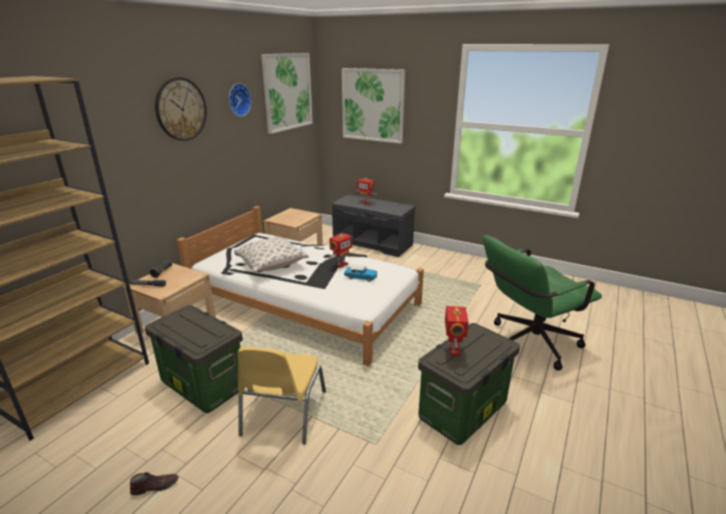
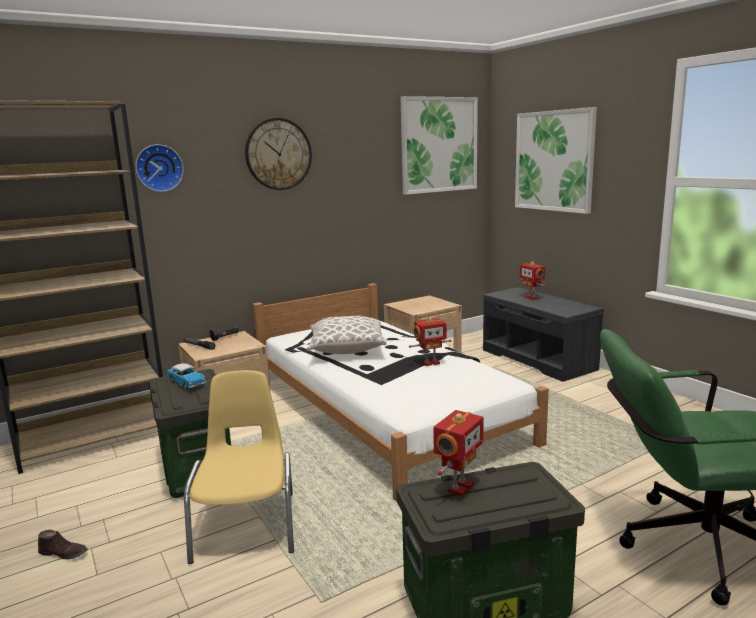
camera: 30 degrees right, 10 degrees down
wall clock [229,83,251,117] -> wall clock moved to [135,144,184,192]
yellow chair [237,347,326,445] -> yellow chair turned 135 degrees clockwise [184,370,294,564]
toy car [344,265,377,282] -> toy car moved to [167,363,206,390]

